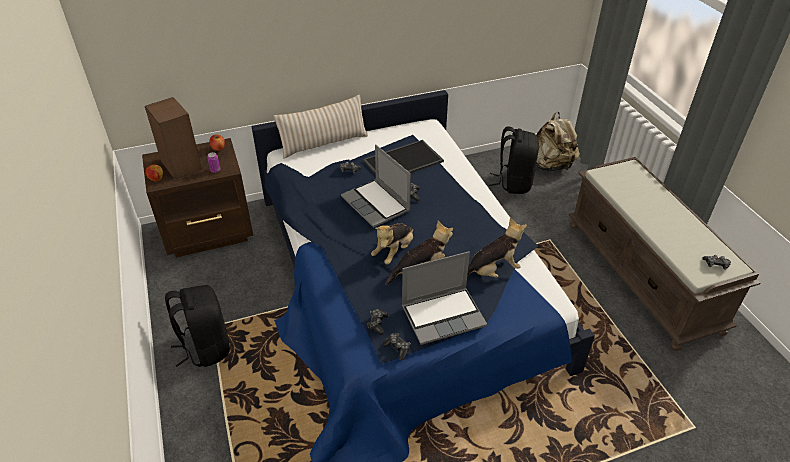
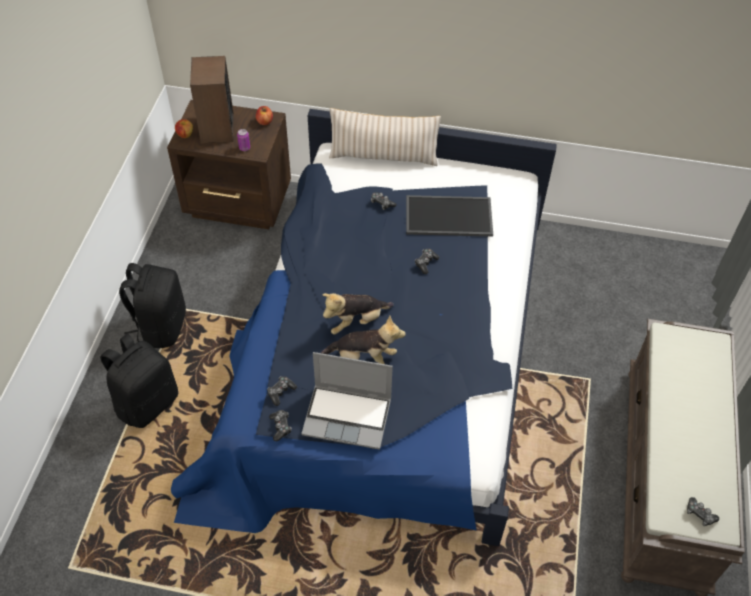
camera: 30 degrees right, 10 degrees up
laptop [341,144,411,228] -> none
plush toy [467,218,527,278] -> none
black backpack [489,127,539,194] -> black backpack moved to [100,333,178,428]
beige backpack [536,112,580,171] -> none

